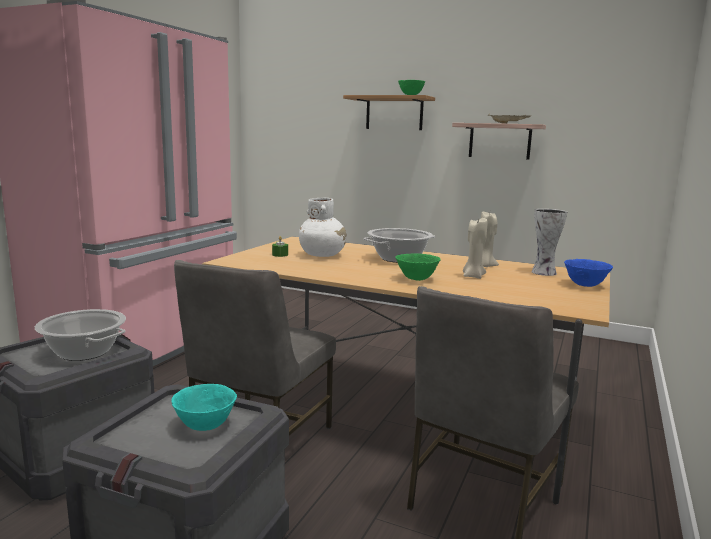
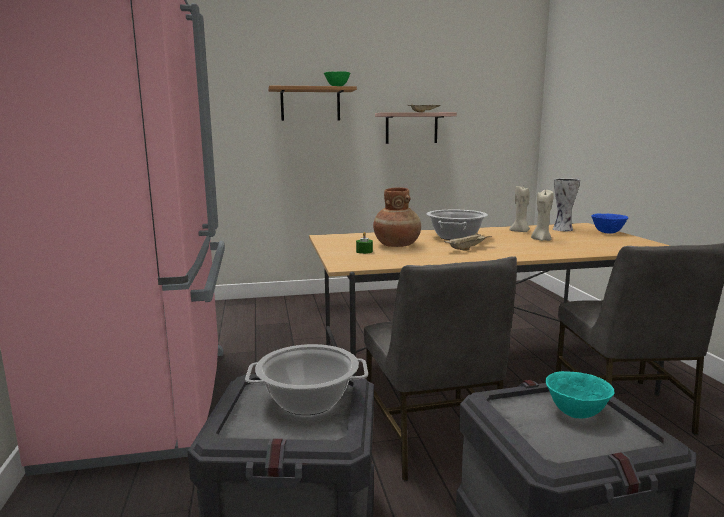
camera: 35 degrees left, 0 degrees up
white vase [299,198,347,257] -> brown vase [373,187,421,247]
green bowl [395,253,441,281] -> none
none -> beige tray [444,232,492,251]

